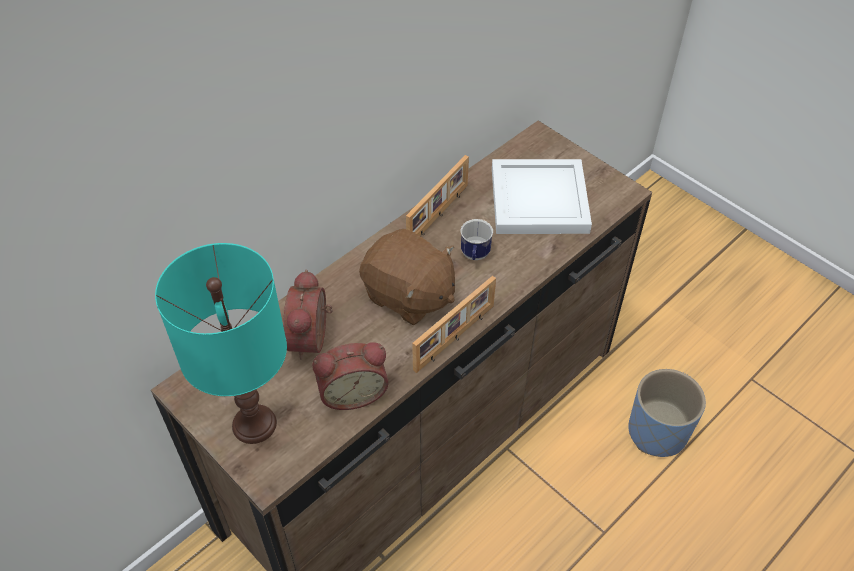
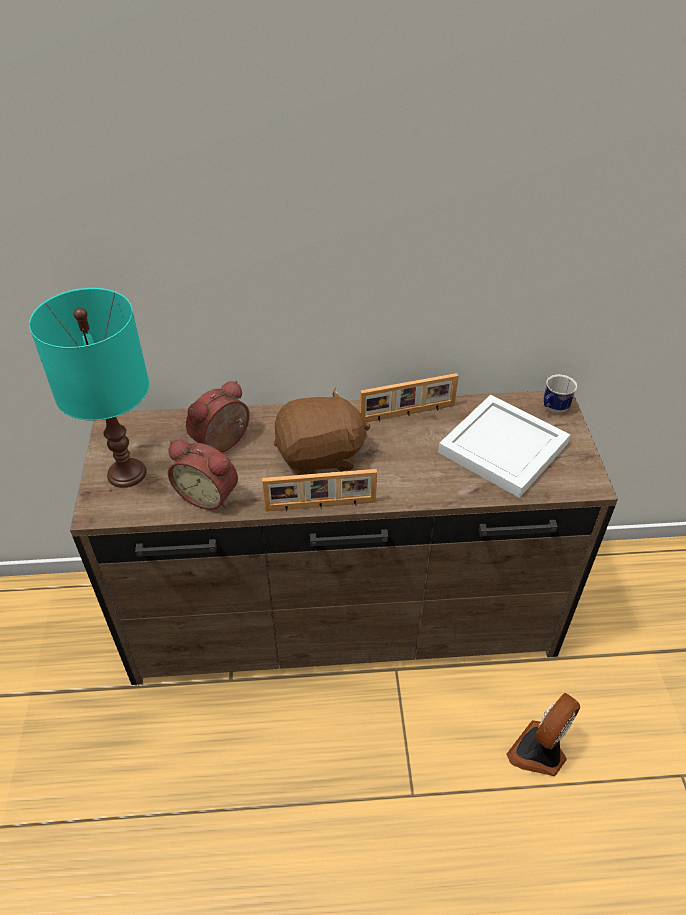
camera: 40 degrees right, 5 degrees down
brown plush toy [359,229,455,325] -> brown plush toy turned 90 degrees counterclockwise [274,388,370,475]
mug [461,219,493,260] -> mug moved to [543,374,577,413]
blue planter [628,369,706,457] -> fan [507,693,580,776]

